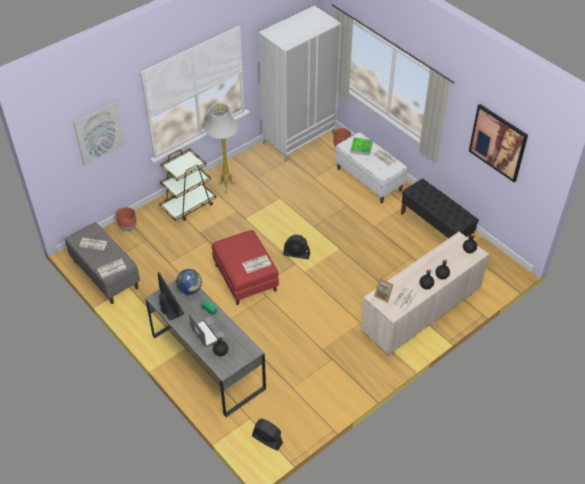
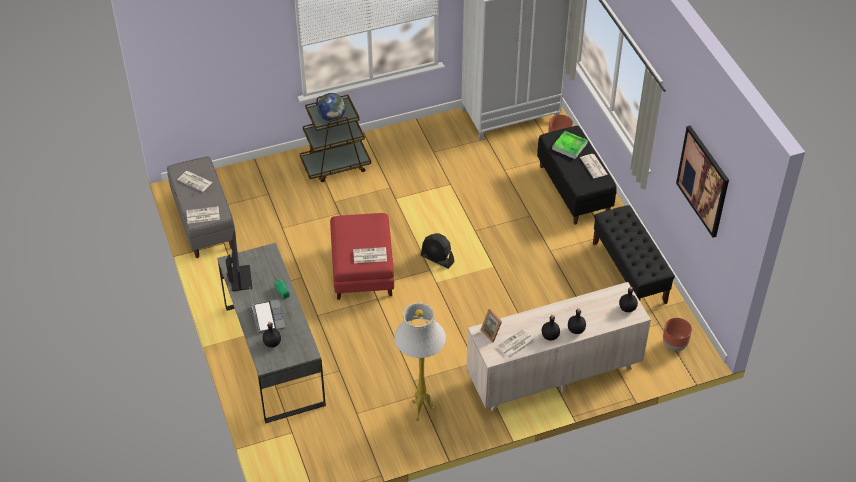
camera: 20 degrees right, 0 degrees up
picture [73,102,124,166] -> none
brown planter [116,207,137,231] -> brown planter moved to [663,318,692,351]
globe [176,269,202,294] -> globe moved to [317,93,346,121]
white floor lamp [205,103,239,193] -> white floor lamp moved to [394,303,446,421]
black fan [252,418,283,451] -> none
white bench [335,132,407,203] -> black bench [537,125,617,225]

